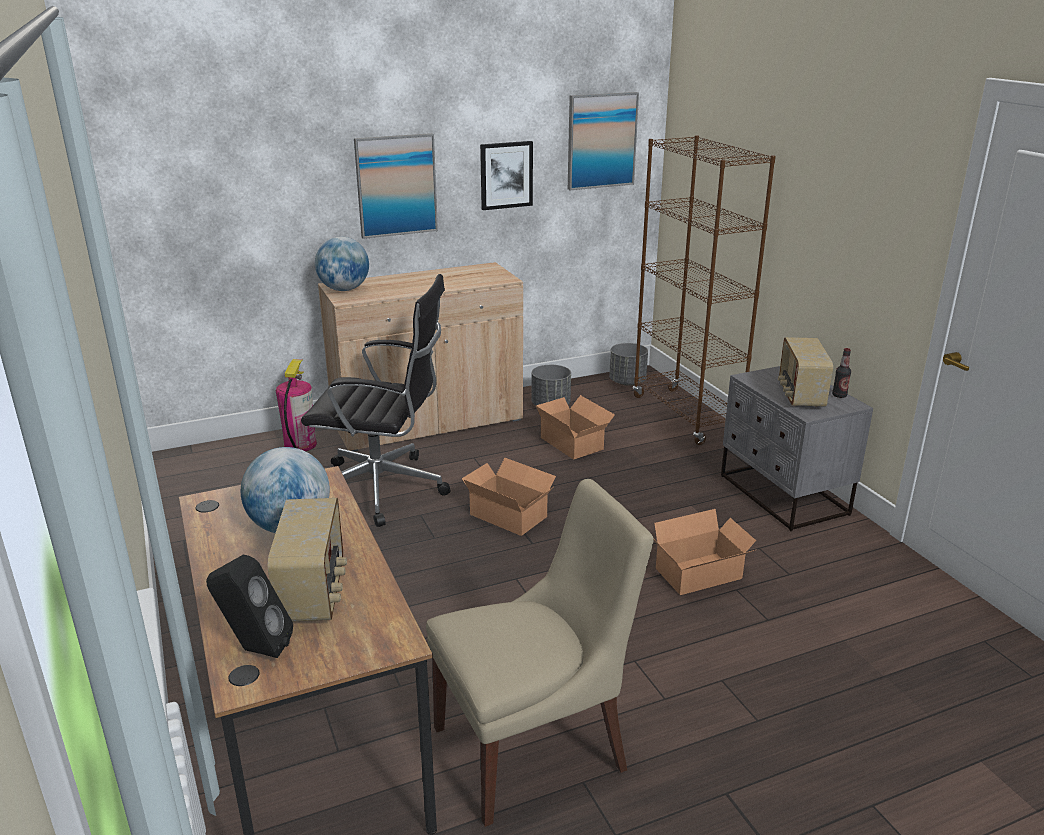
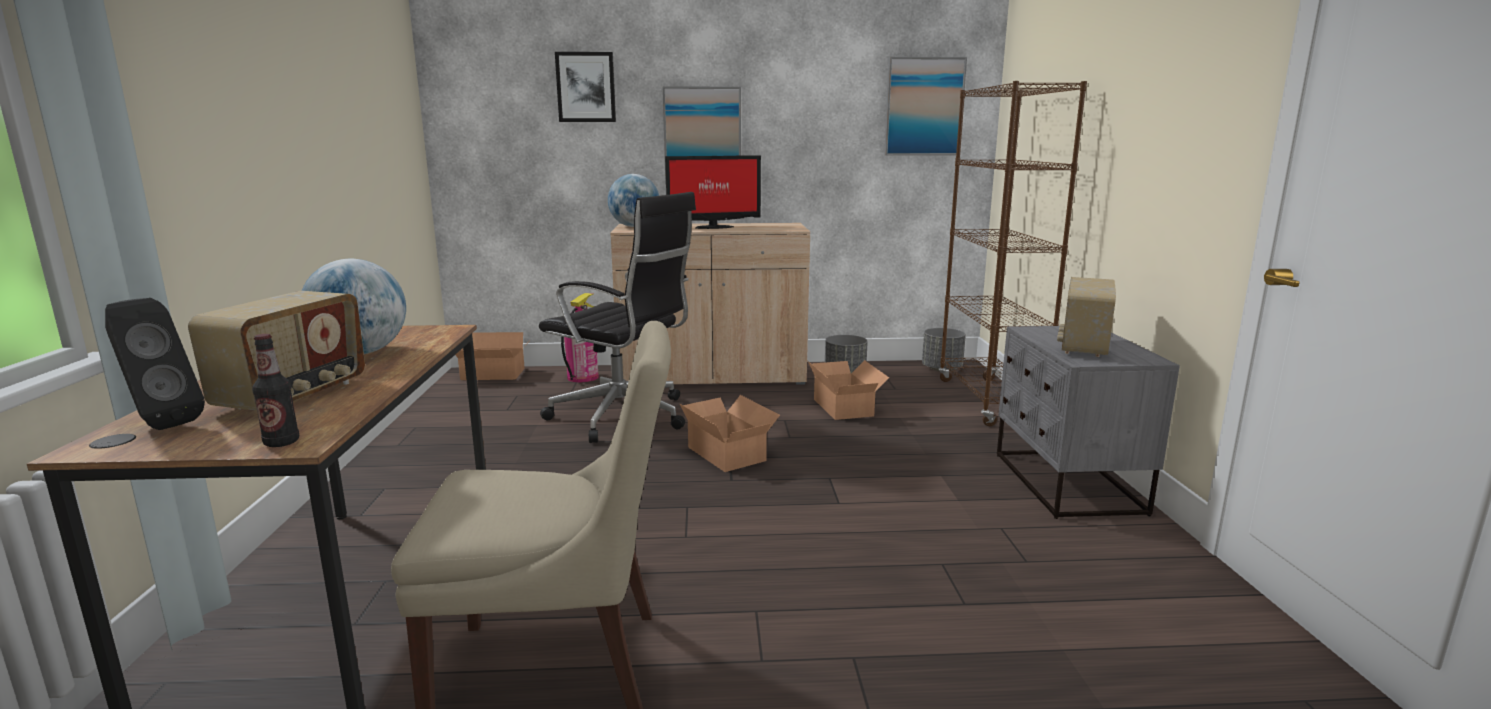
camera: 20 degrees right, 10 degrees down
picture [480,141,533,210] -> picture moved to [555,52,616,122]
cardboard box [653,509,756,595] -> cardboard box moved to [456,332,531,380]
bottle [832,348,851,398] -> bottle moved to [252,334,299,447]
none -> monitor [665,155,761,229]

